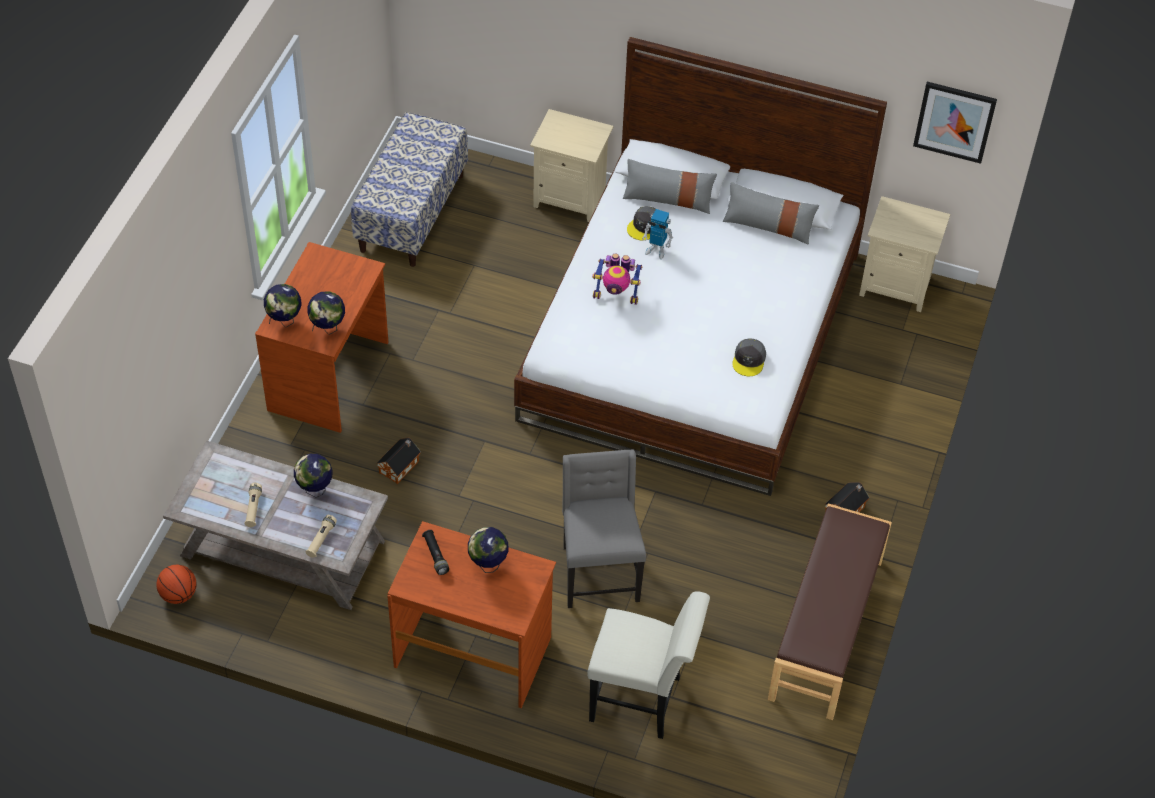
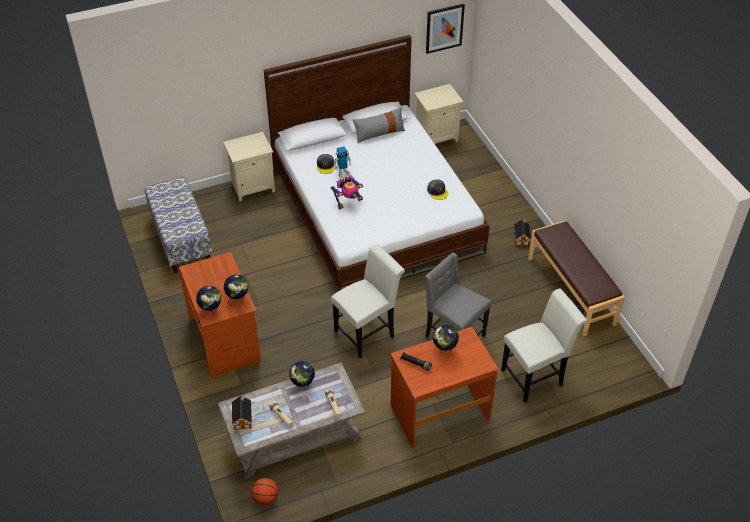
camera: 40 degrees left, 5 degrees down
toy house [376,438,421,484] -> toy house moved to [232,396,252,430]
grey pillow [623,159,717,214] -> none
none -> white chair [331,244,405,358]

